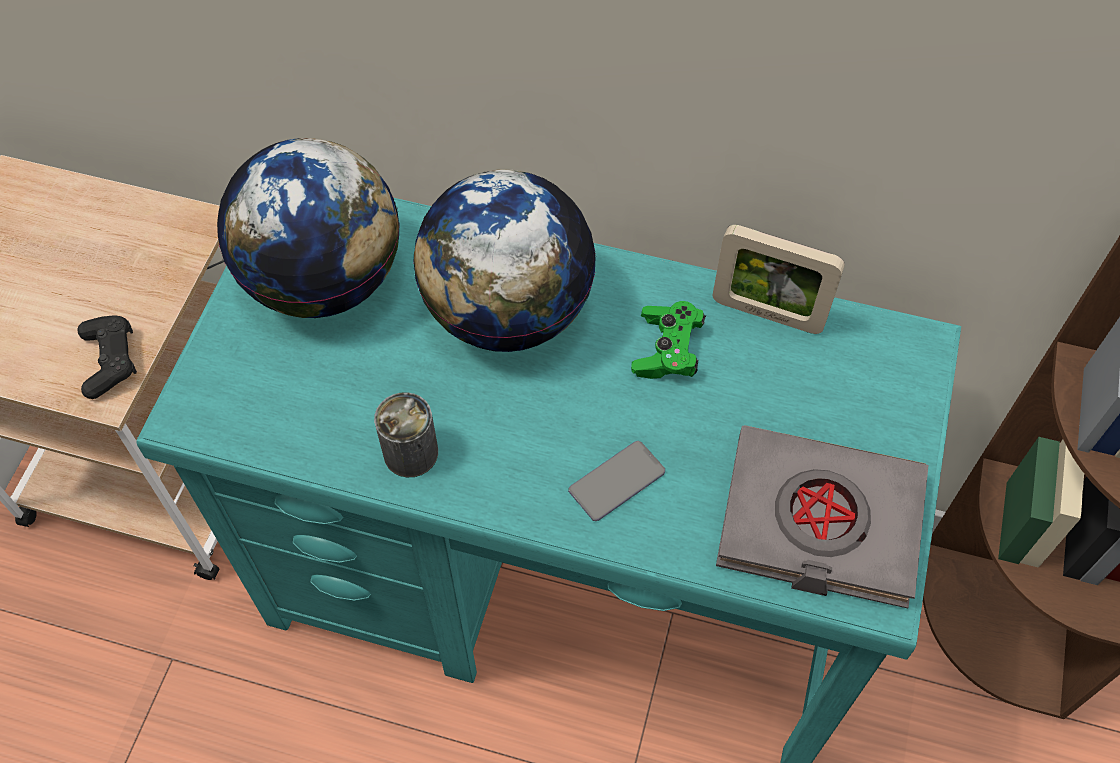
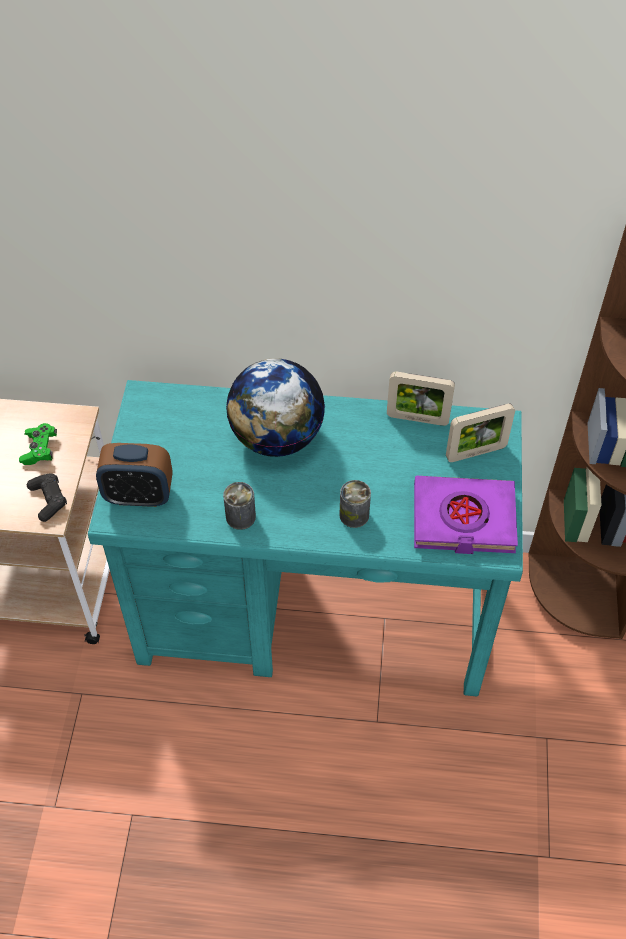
camera: 10 degrees left, 5 degrees down
globe [217,138,400,318] -> none
phone [568,441,665,521] -> can [339,480,371,528]
green game controller [631,301,706,379] -> green game controller moved to [19,423,57,465]
grey book [716,425,928,609] -> purple book [414,476,518,554]
none -> alarm clock [96,443,173,507]
none -> picture frame [446,404,515,462]

